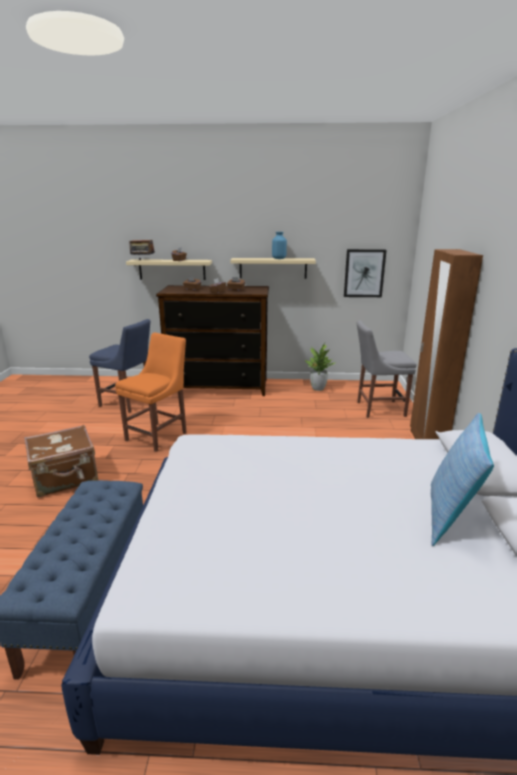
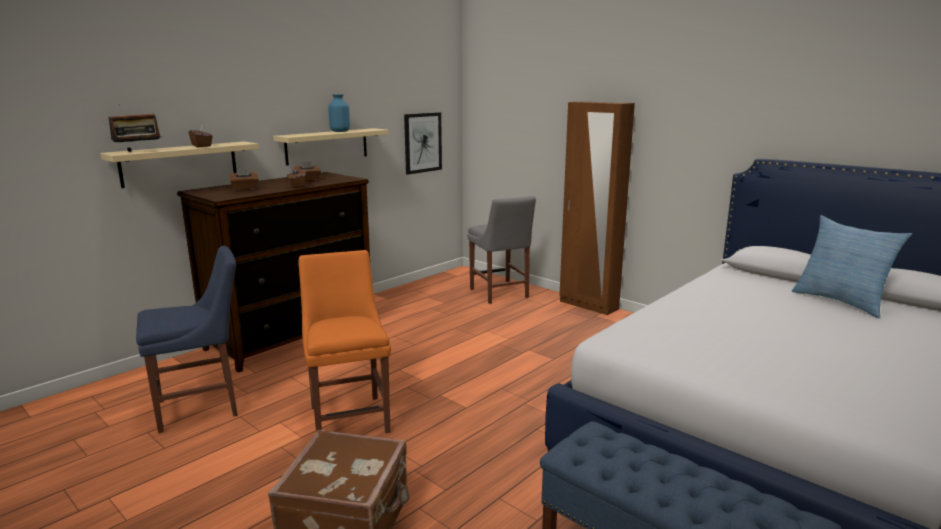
camera: 50 degrees left, 5 degrees down
potted plant [305,343,335,391] -> none
grey chair [357,321,416,418] -> grey chair turned 60 degrees counterclockwise [468,196,536,304]

